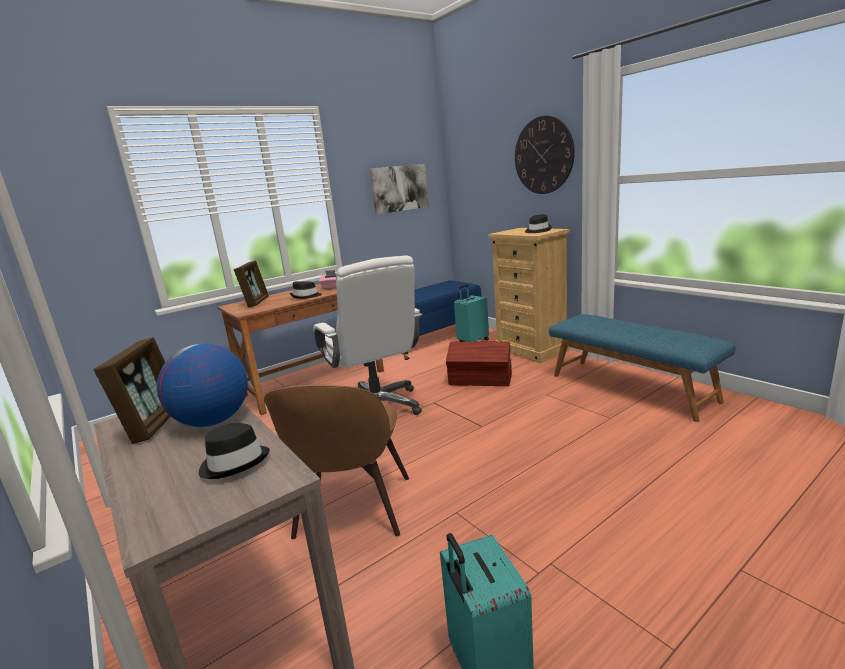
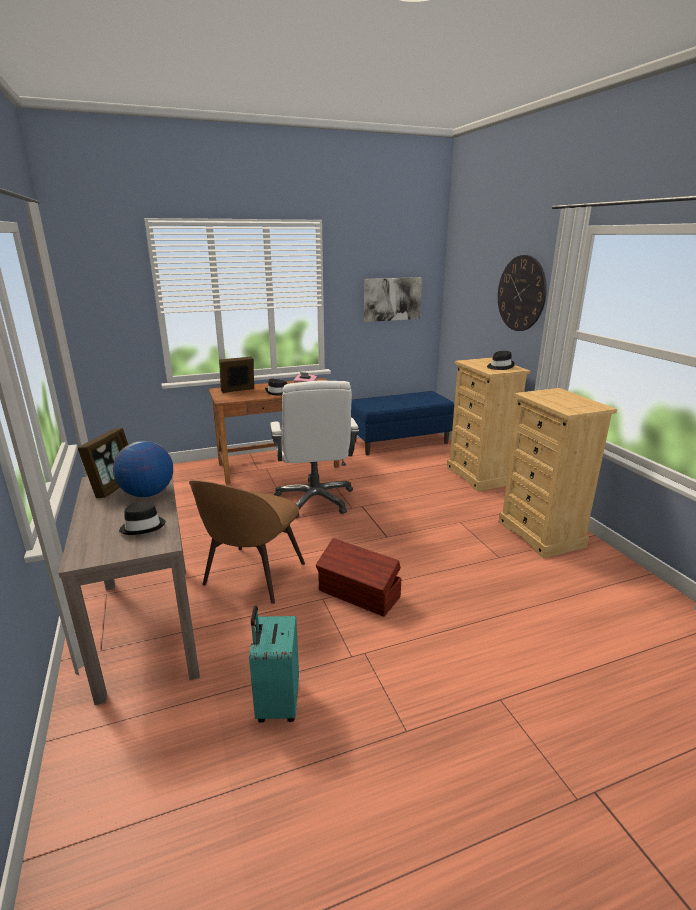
camera: 15 degrees right, 5 degrees up
picture frame [234,260,269,308] -> picture frame turned 135 degrees counterclockwise [219,356,254,393]
brown storage box [446,342,512,386] -> brown storage box moved to [316,538,402,617]
turquoise suitcase [454,285,489,342] -> none
blue bench [549,314,736,422] -> beige dresser [499,388,617,558]

